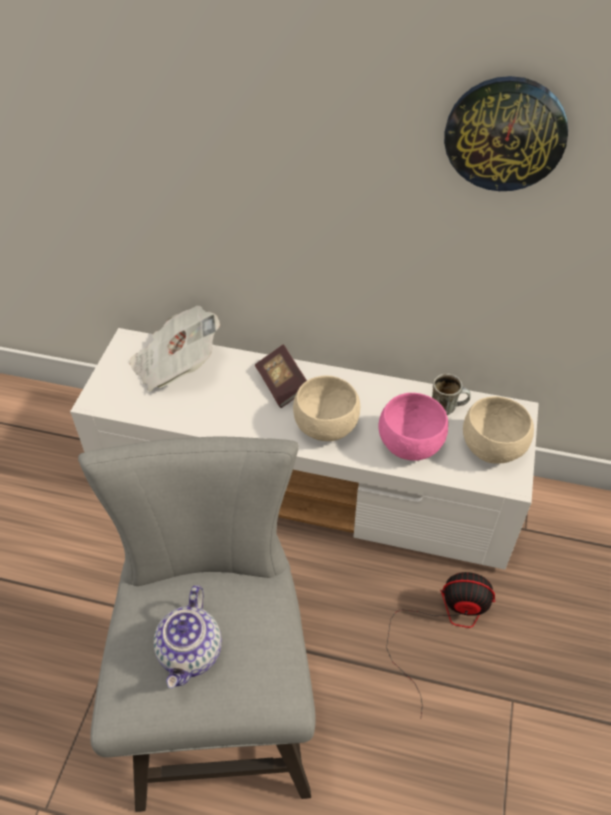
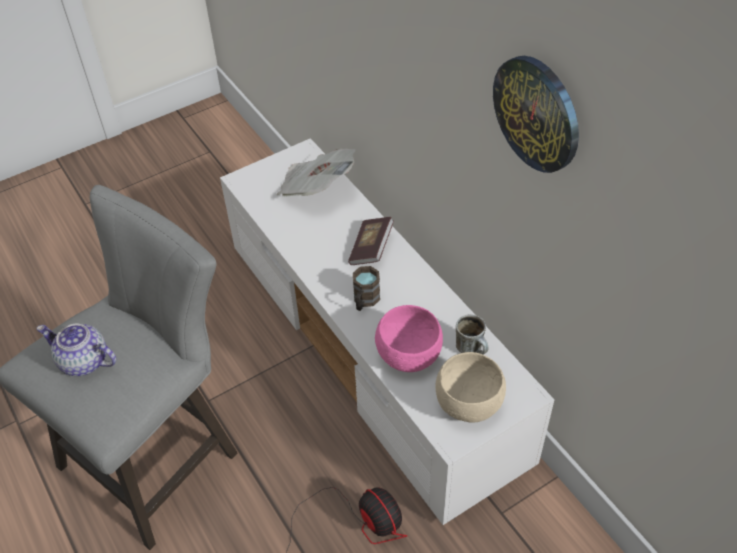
camera: 45 degrees right, 0 degrees up
teapot [154,585,222,688] -> teapot turned 60 degrees clockwise [37,324,116,376]
beige bowl [293,375,360,441] -> brown mug [353,266,380,311]

